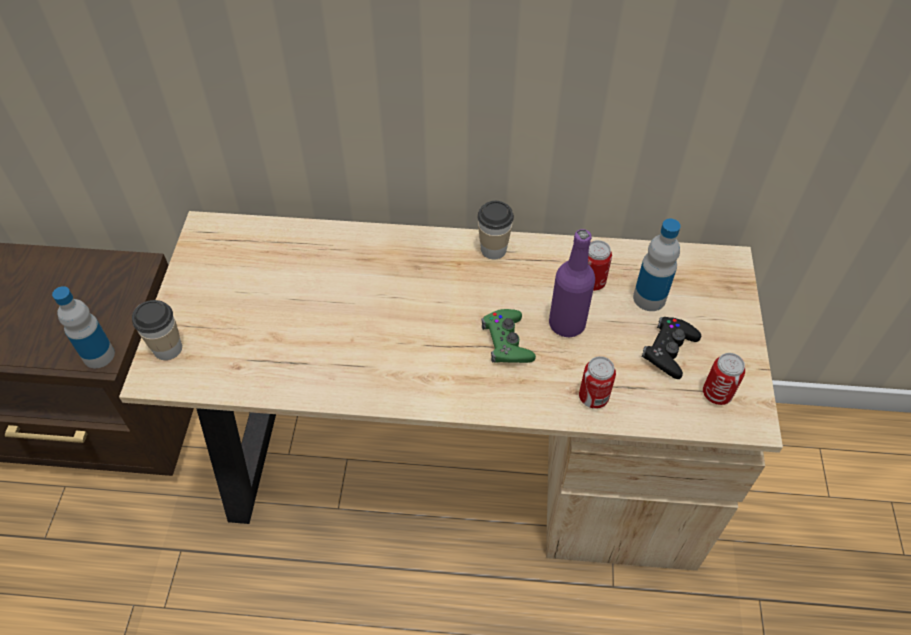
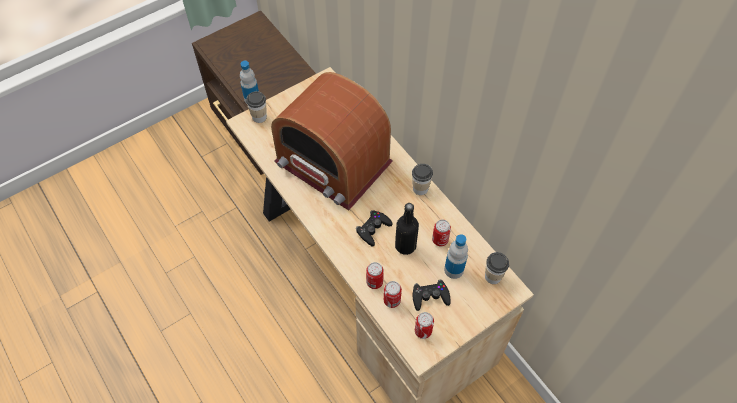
camera: 50 degrees right, 5 degrees up
green game controller [482,309,536,363] -> black game controller [356,211,393,246]
purple bottle [549,229,595,337] -> black bottle [395,203,419,255]
none -> radio [271,72,393,210]
none -> can [384,281,402,308]
none -> cup [485,252,509,284]

